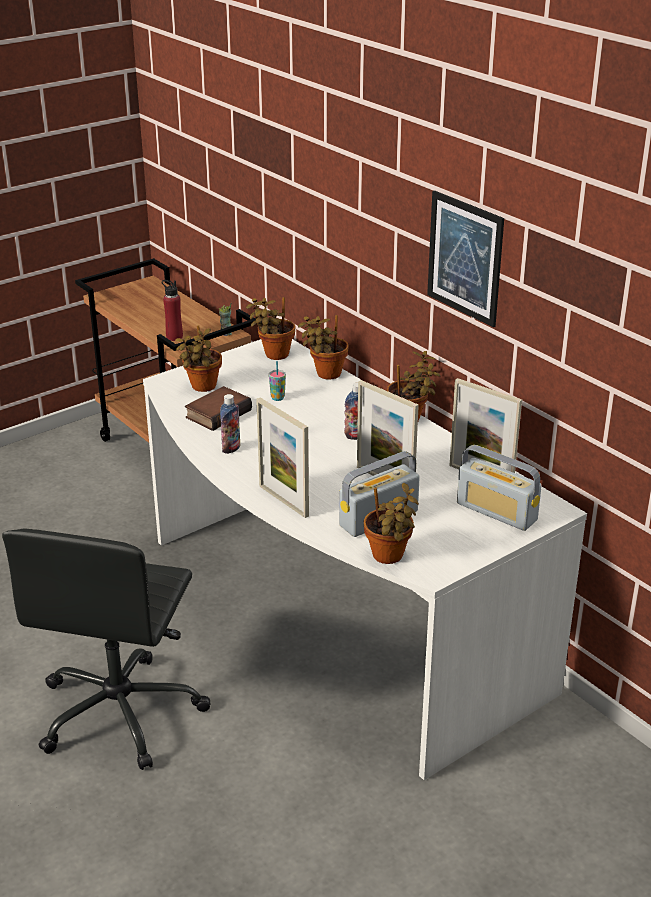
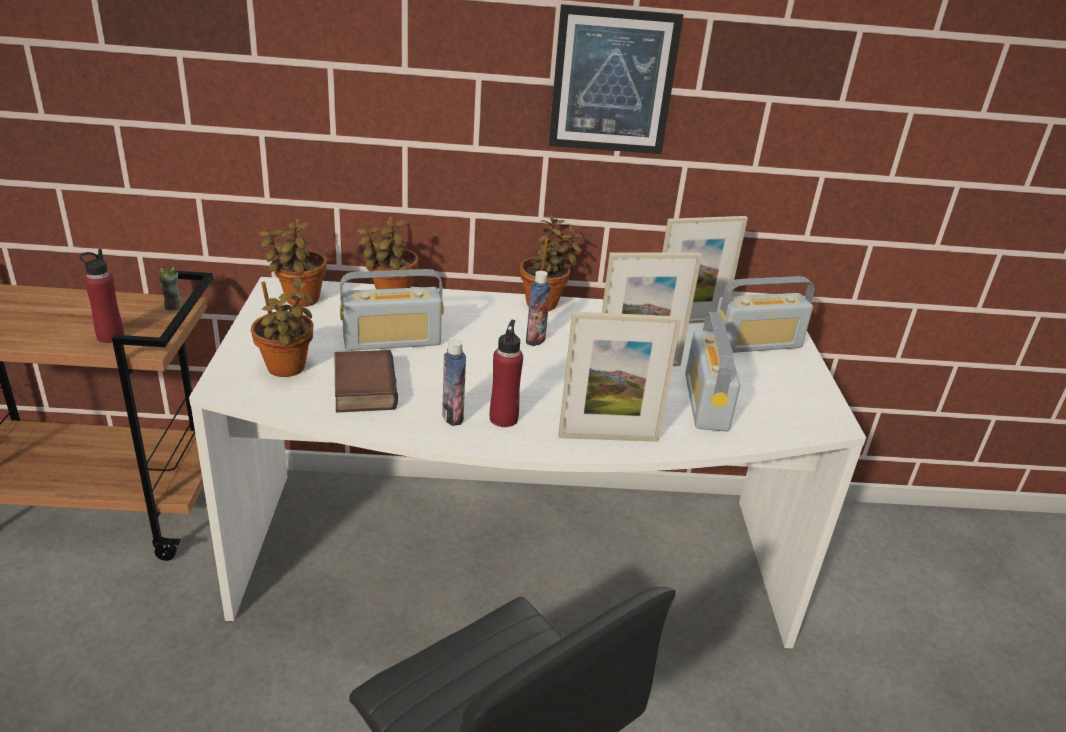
camera: 55 degrees left, 0 degrees up
cup [269,361,286,401] -> radio [340,269,444,351]
potted plant [364,483,419,564] -> none
none -> red bottle [490,320,523,427]

